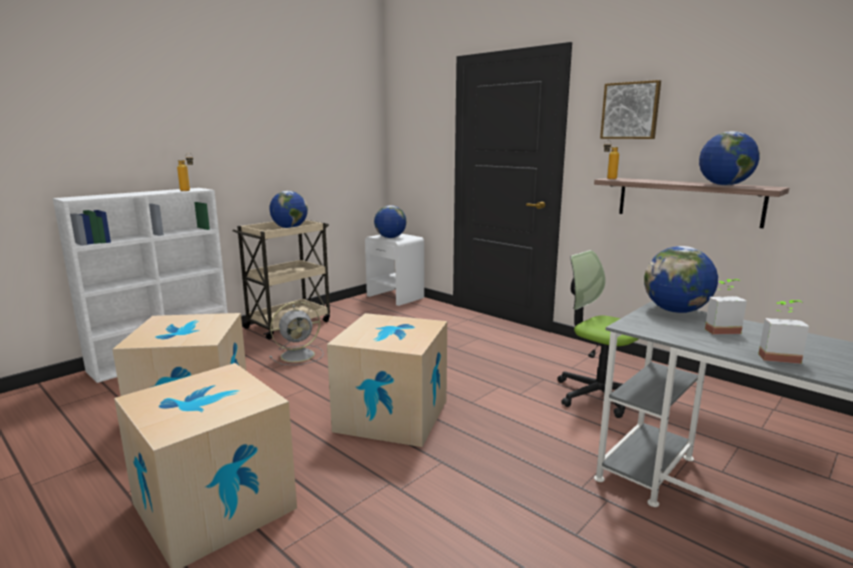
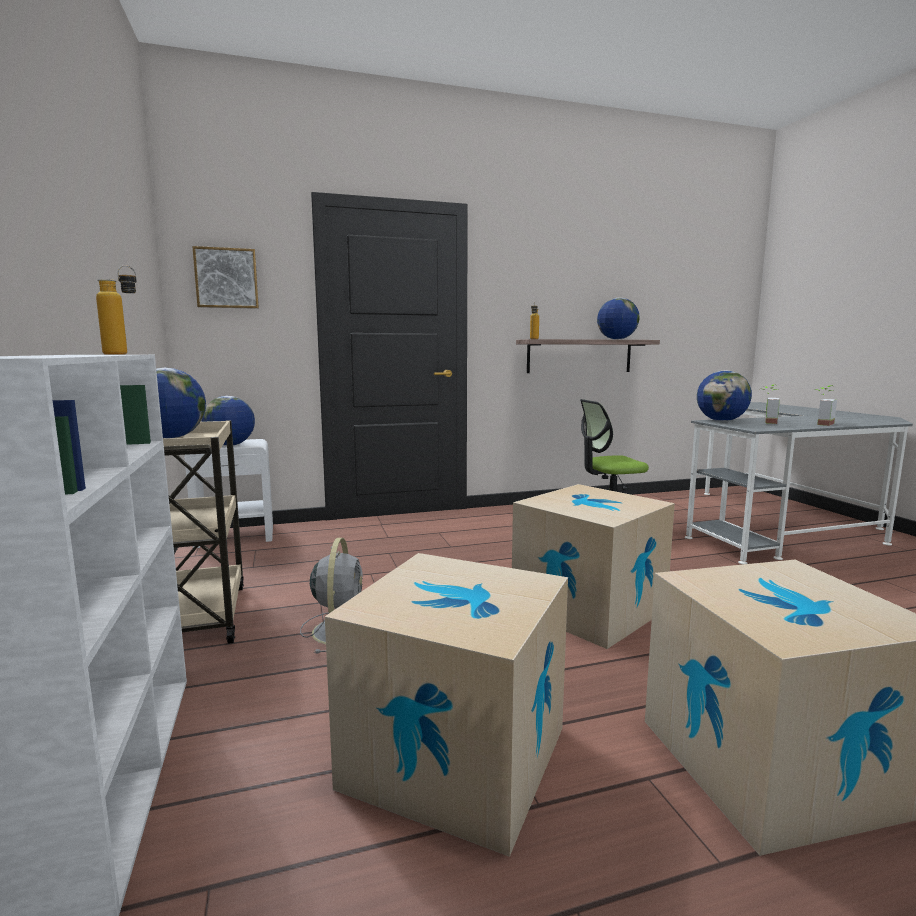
camera: 60 degrees left, 5 degrees down
picture [600,80,661,139] -> picture moved to [192,246,259,309]

